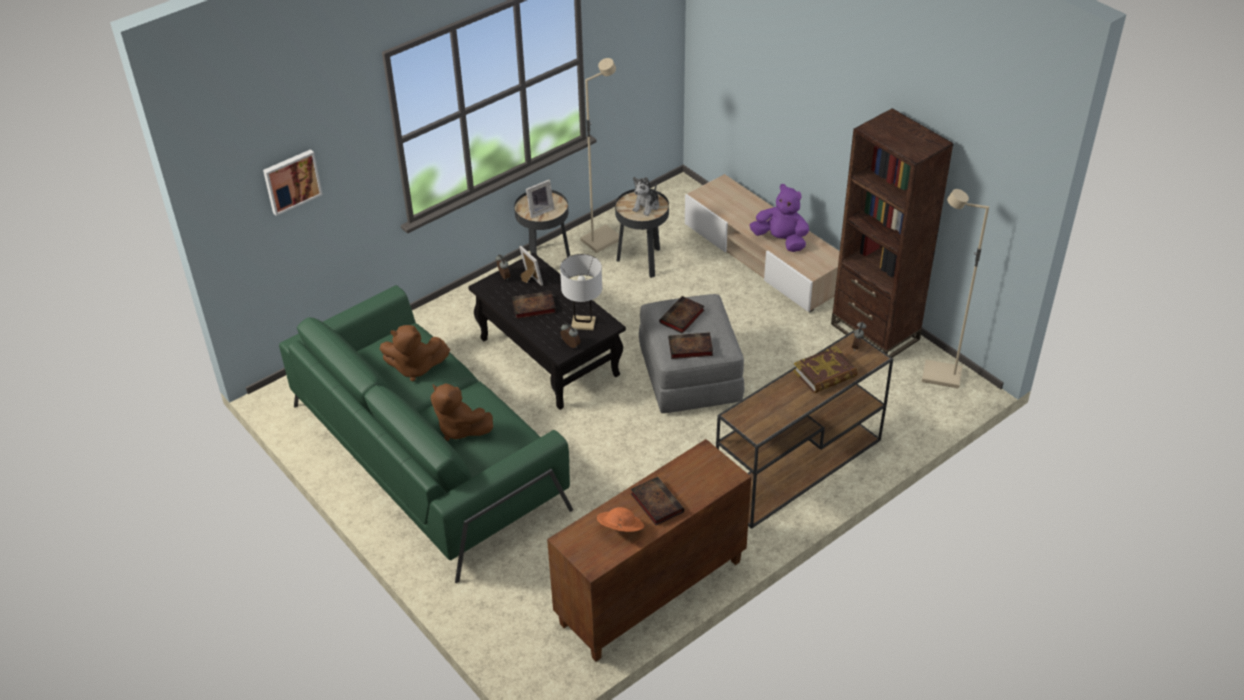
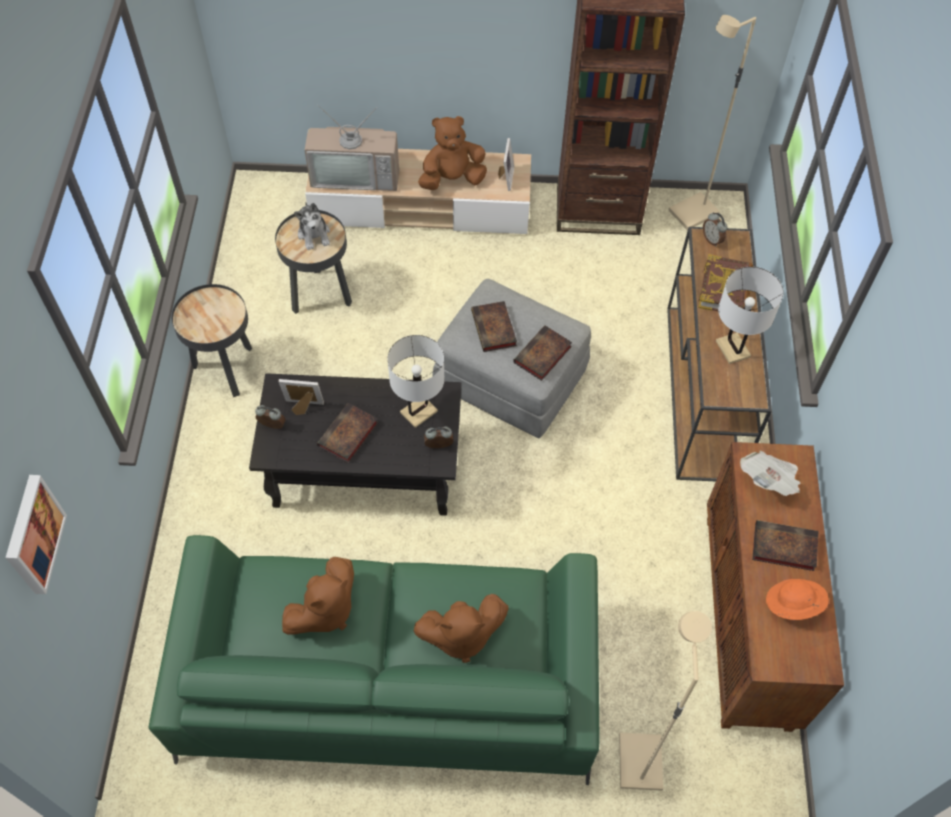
camera: 50 degrees left, 15 degrees up
picture frame [526,180,554,219] -> picture frame moved to [498,138,514,191]
beige floor lamp [580,58,619,253] -> beige floor lamp moved to [619,611,712,790]
purple plush toy [750,184,809,252] -> brown plush toy [418,116,487,190]
none -> television [304,105,399,191]
none -> white table lamp [716,267,784,364]
none -> newspaper [740,450,801,496]

